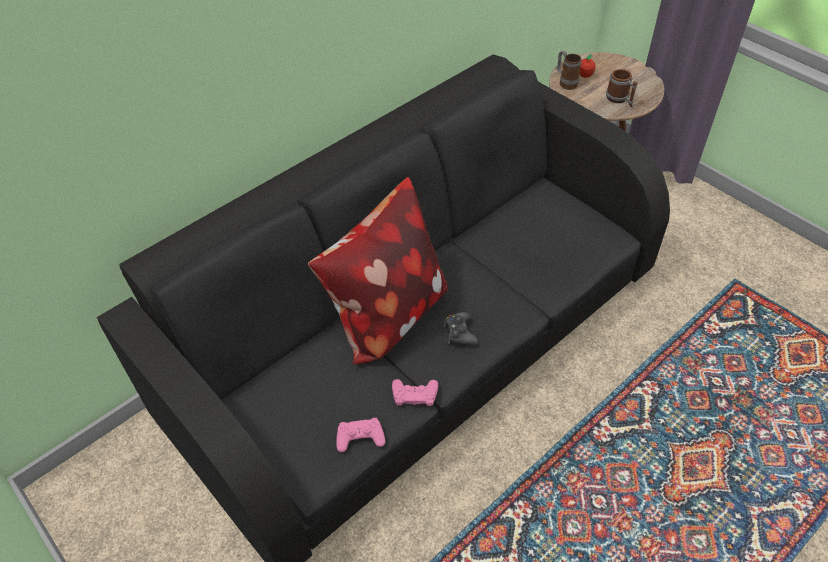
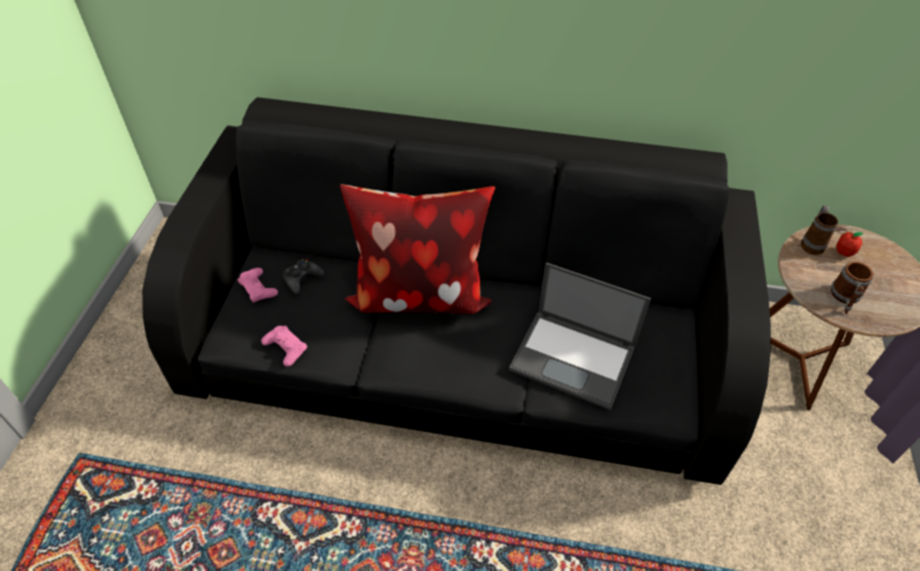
camera: 50 degrees right, 0 degrees up
pink game controller [392,379,438,406] -> pink game controller moved to [237,268,278,303]
black game controller [444,312,478,346] -> black game controller moved to [283,259,324,294]
none -> laptop [509,262,651,410]

